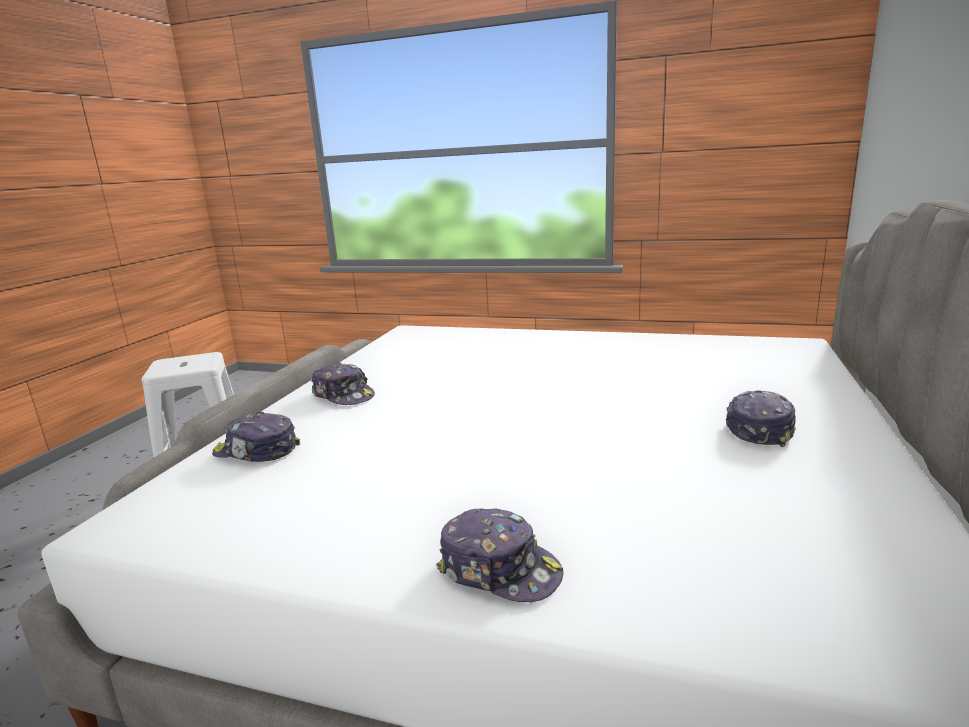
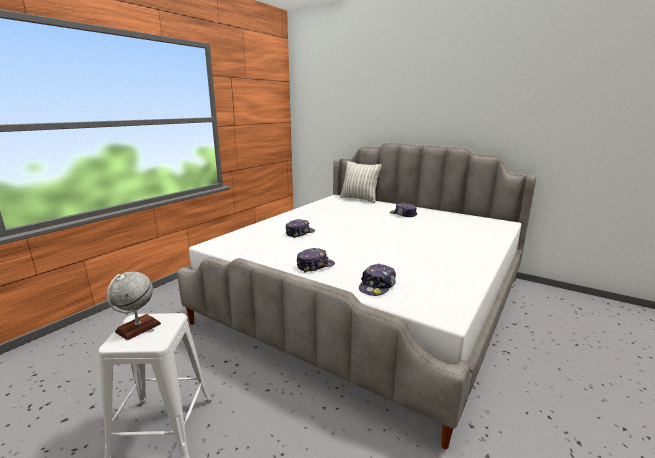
camera: 75 degrees left, 0 degrees up
cap [436,508,563,602] -> cap moved to [286,219,315,238]
none -> globe [106,271,161,340]
none -> pillow [340,161,382,203]

